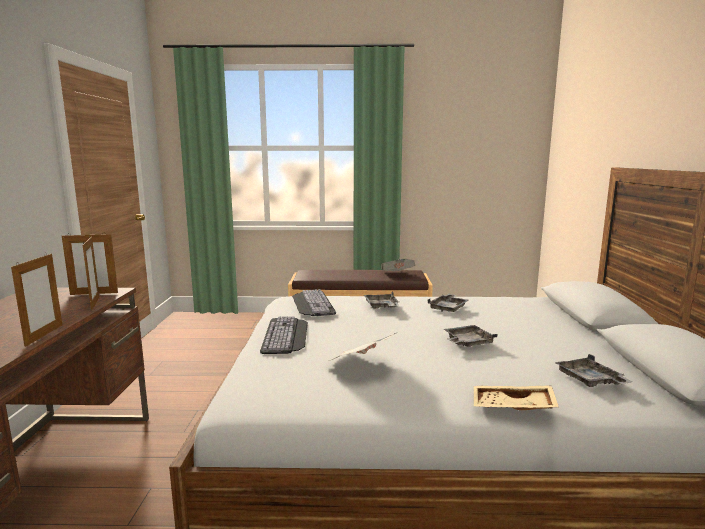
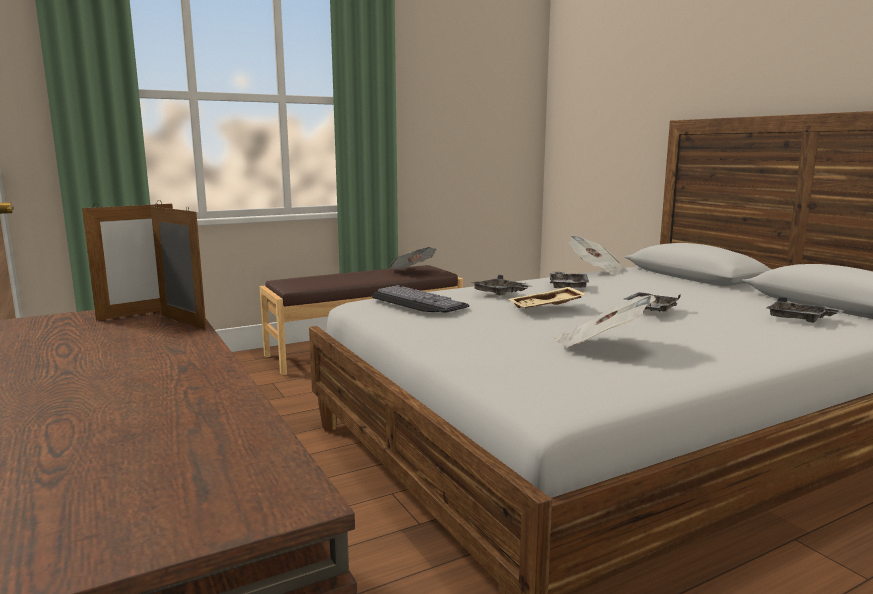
camera: 30 degrees left, 0 degrees up
picture frame [11,253,62,347] -> none
keyboard [260,316,308,354] -> none
beige tray [474,385,559,410] -> beige tray moved to [509,287,587,308]
none -> newspaper [569,235,624,275]

